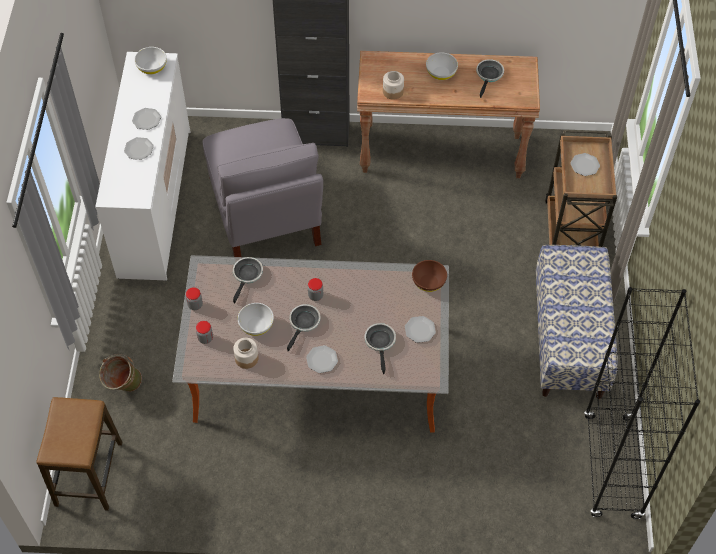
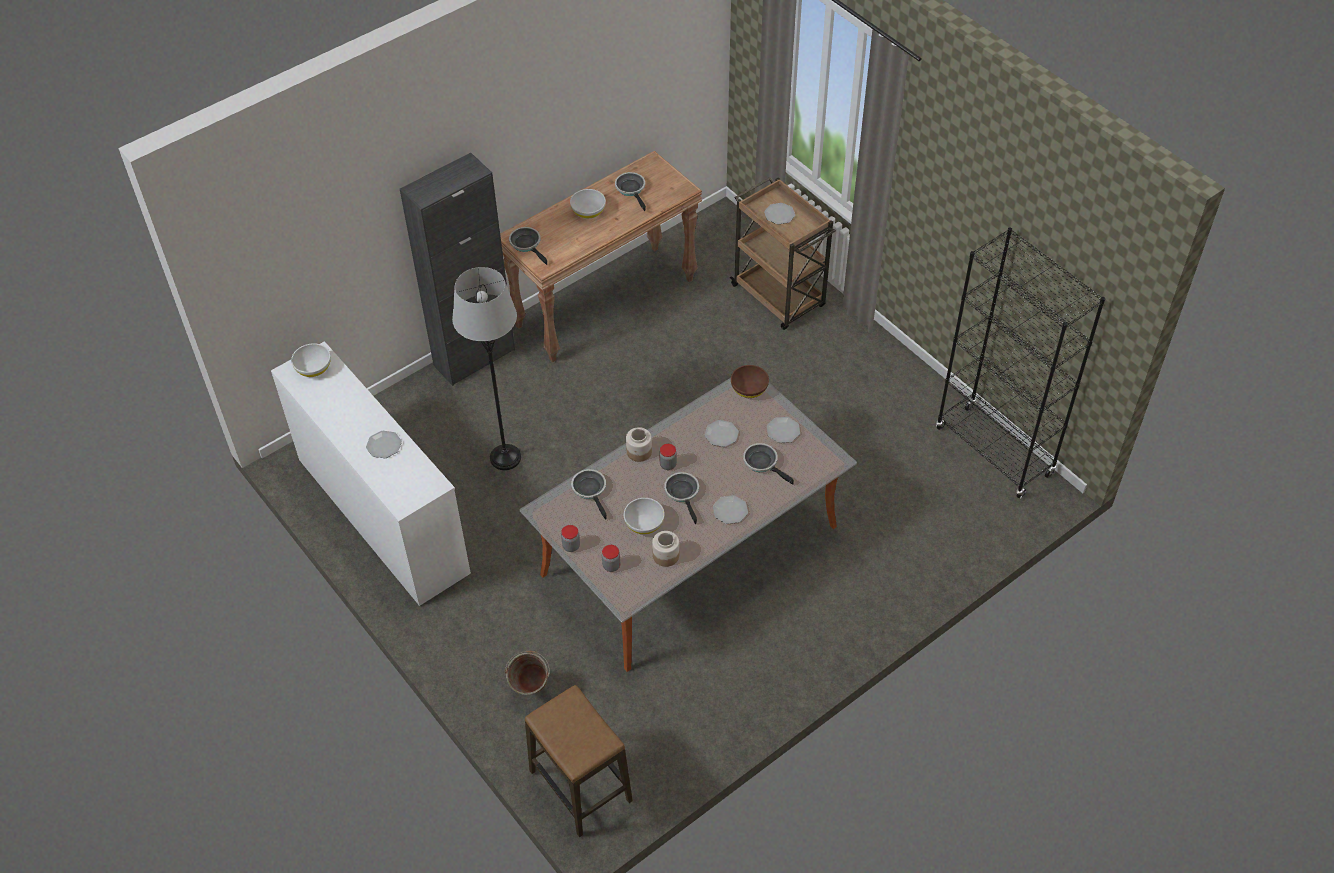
camera: 40 degrees left, 5 degrees down
plate [132,108,161,130] -> plate moved to [705,420,739,447]
grey chair [203,118,323,257] -> grey floor lamp [452,267,521,471]
jar [383,71,404,100] -> jar moved to [626,427,652,462]
bench [536,245,618,399] -> none
none -> frying pan [509,227,547,265]

